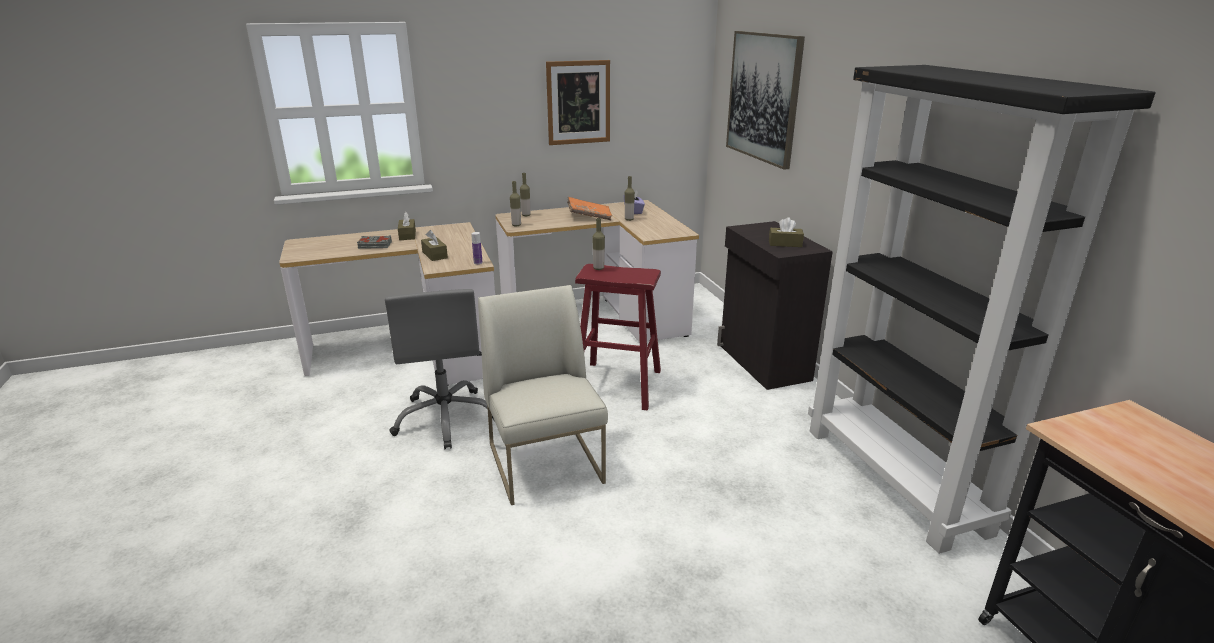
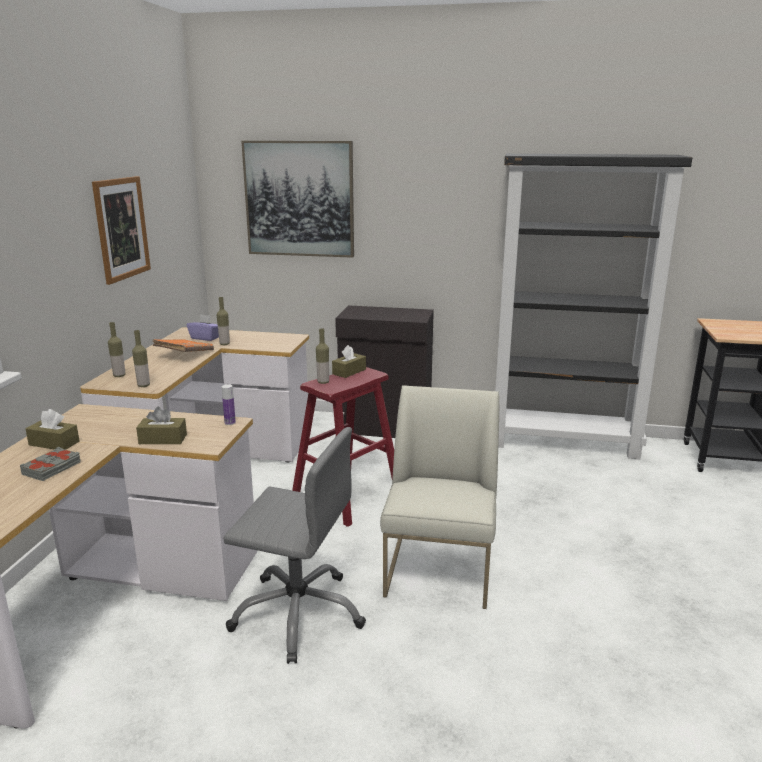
camera: 60 degrees left, 5 degrees down
white chair [478,285,608,505] -> white chair turned 90 degrees clockwise [380,385,499,609]
brown tissue box [769,217,804,247] -> brown tissue box moved to [332,345,366,378]

